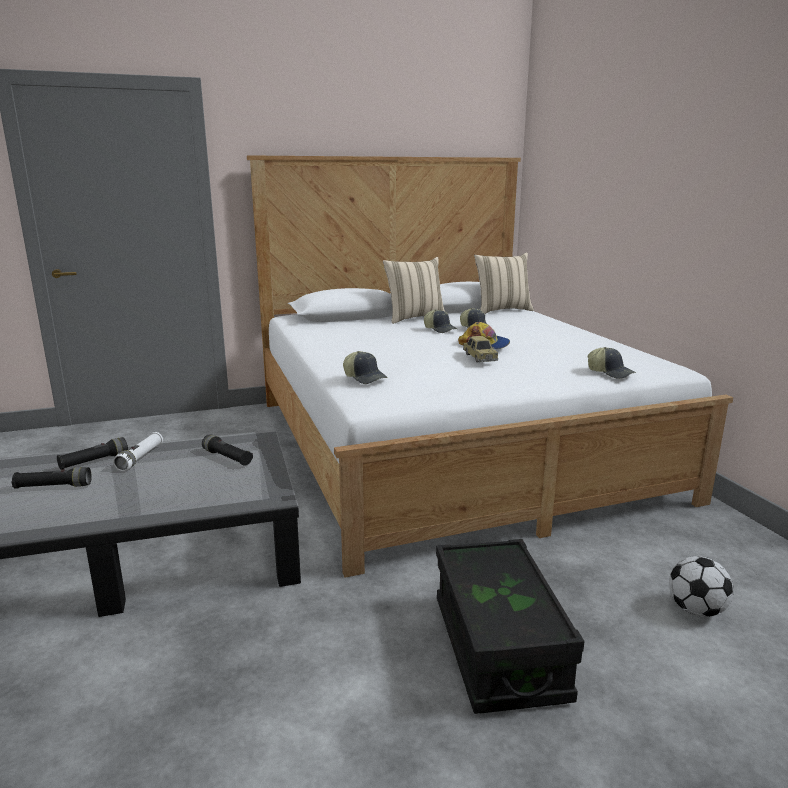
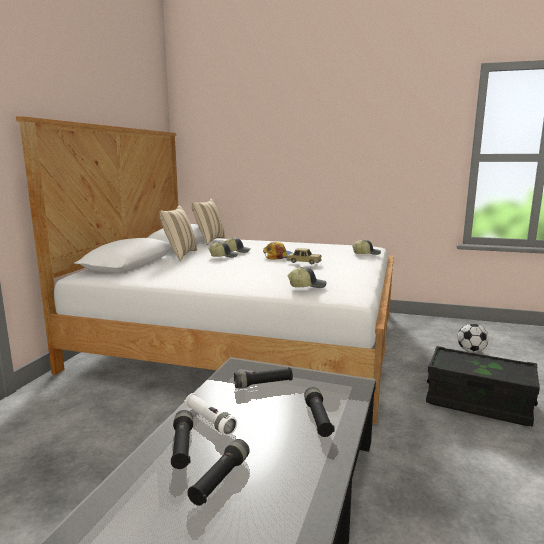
camera: 55 degrees left, 5 degrees down
none -> black flashlight [304,387,335,437]

